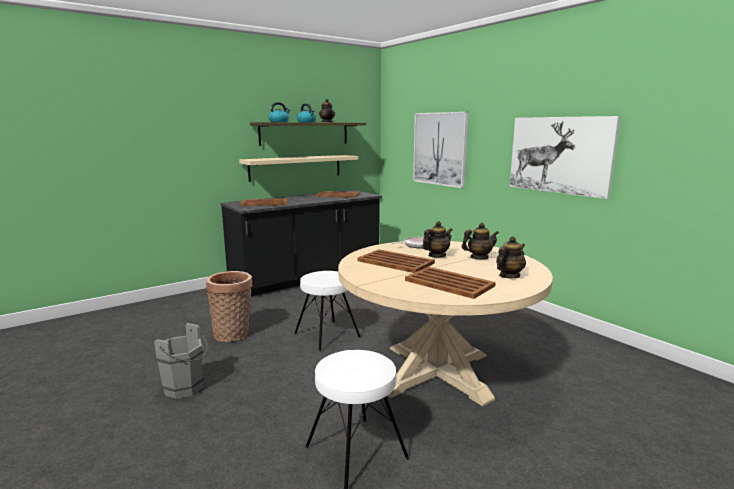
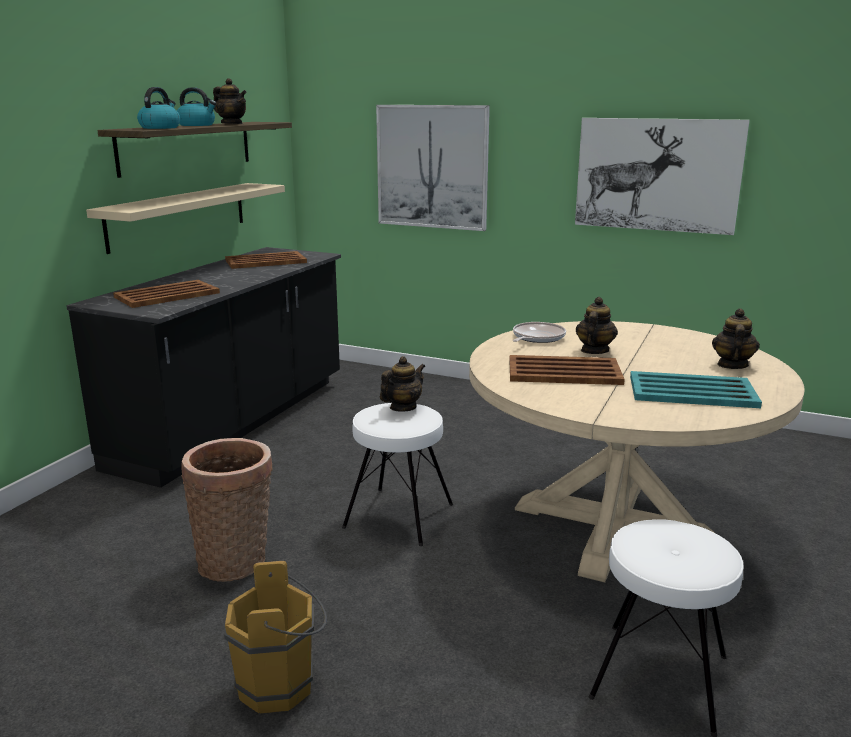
camera: 30 degrees left, 5 degrees up
grey bucket [154,323,208,399] -> brown bucket [224,561,327,713]
brown tray [405,267,496,299] -> turquoise tray [630,371,762,408]
teapot [462,223,499,259] -> teapot moved to [380,356,425,412]

